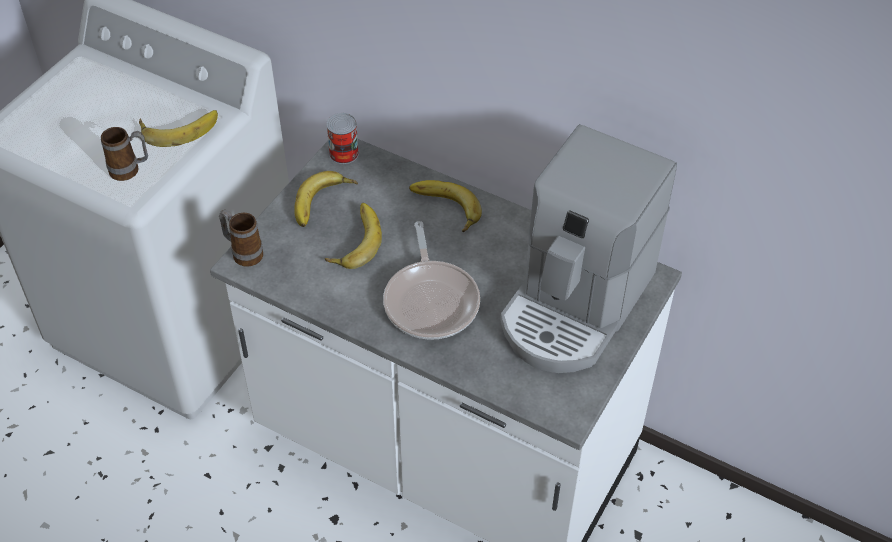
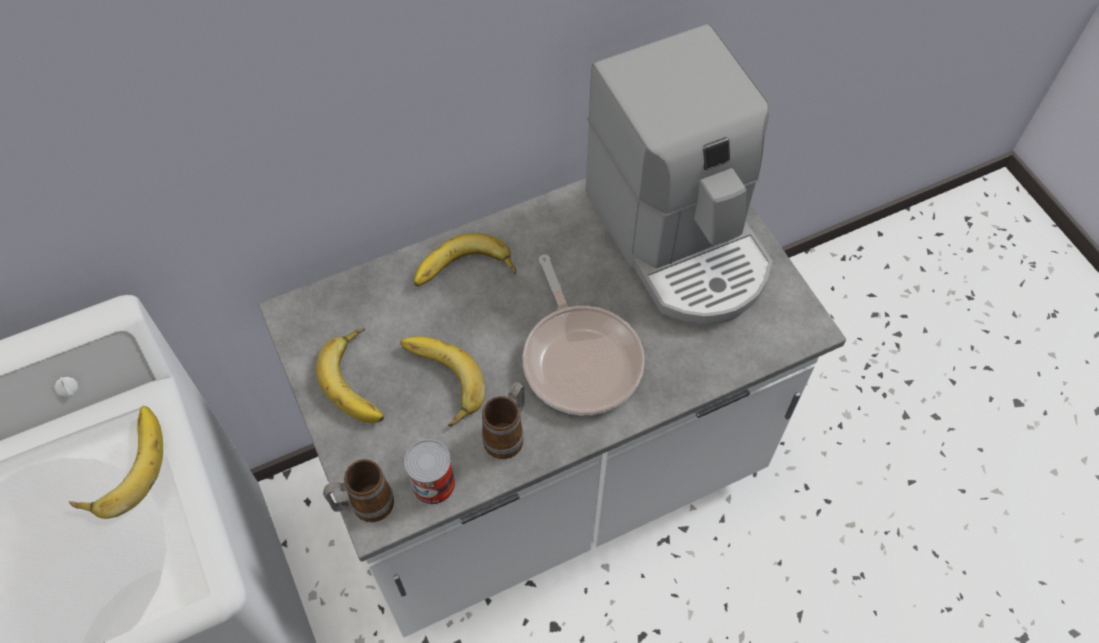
camera: 55 degrees left, 10 degrees up
mug [101,127,148,181] -> mug moved to [482,382,525,459]
can [326,113,359,164] -> can moved to [404,439,455,505]
frying pan [383,221,480,340] -> frying pan turned 45 degrees clockwise [523,254,645,415]

